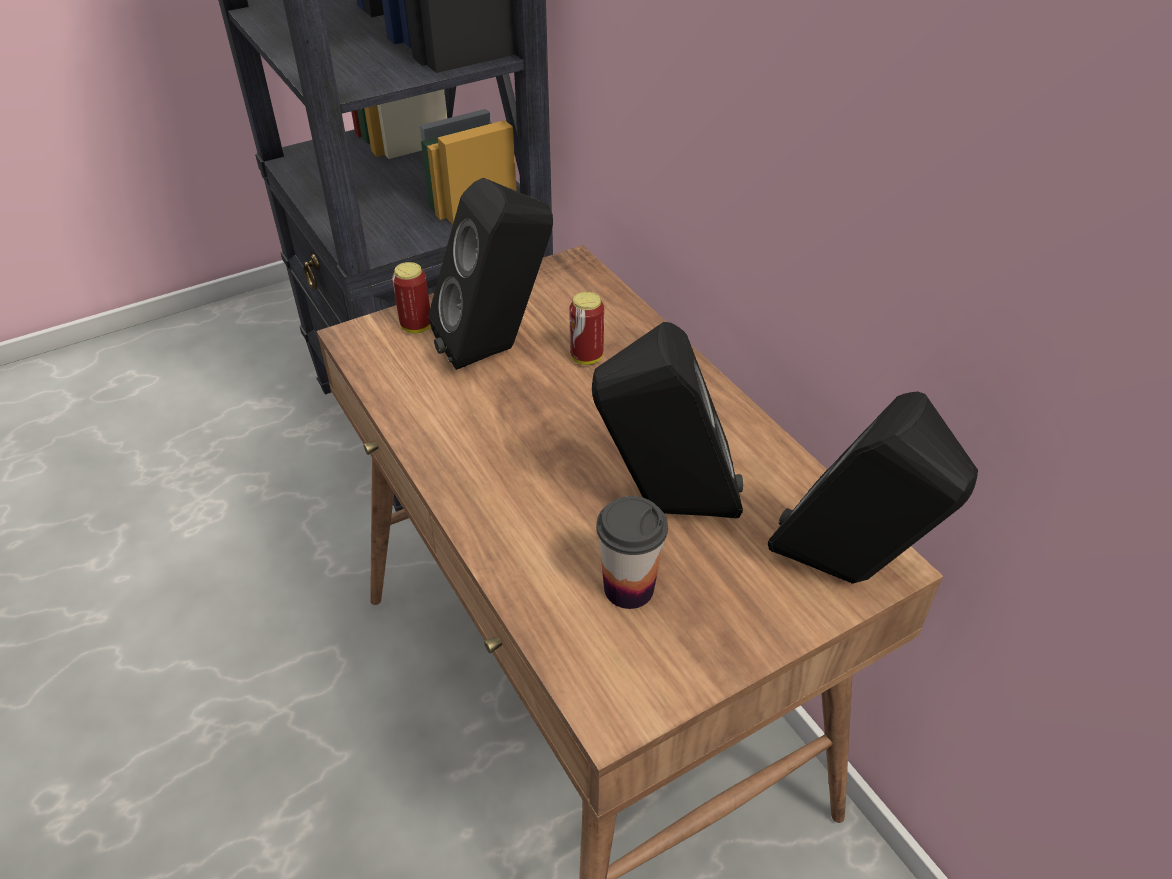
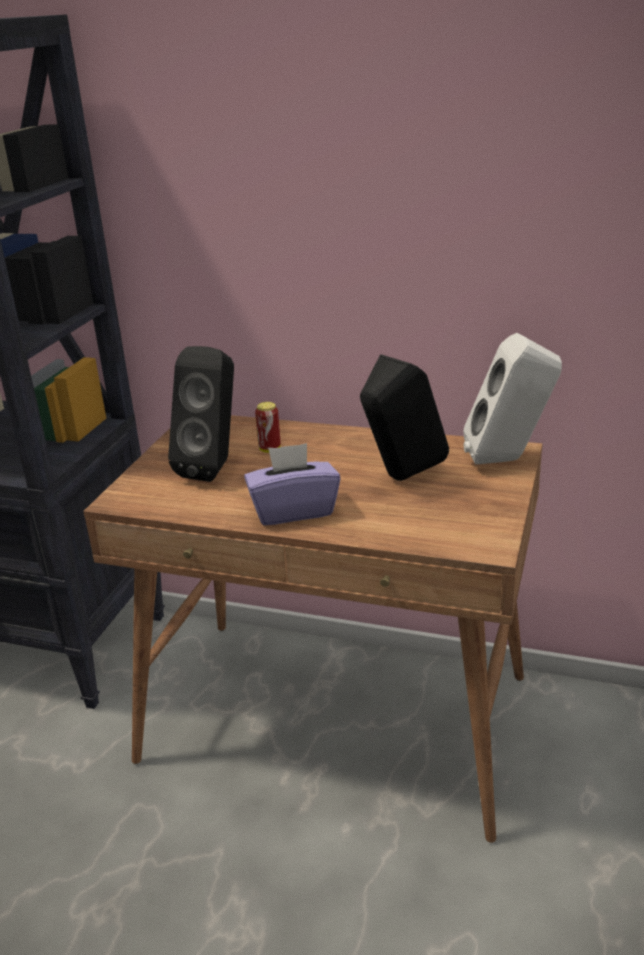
camera: 40 degrees left, 15 degrees down
can [392,262,431,334] -> none
cup [596,496,668,609] -> none
black speaker [768,391,978,584] -> white speaker [463,333,562,465]
none -> purple tissue box [244,443,341,525]

